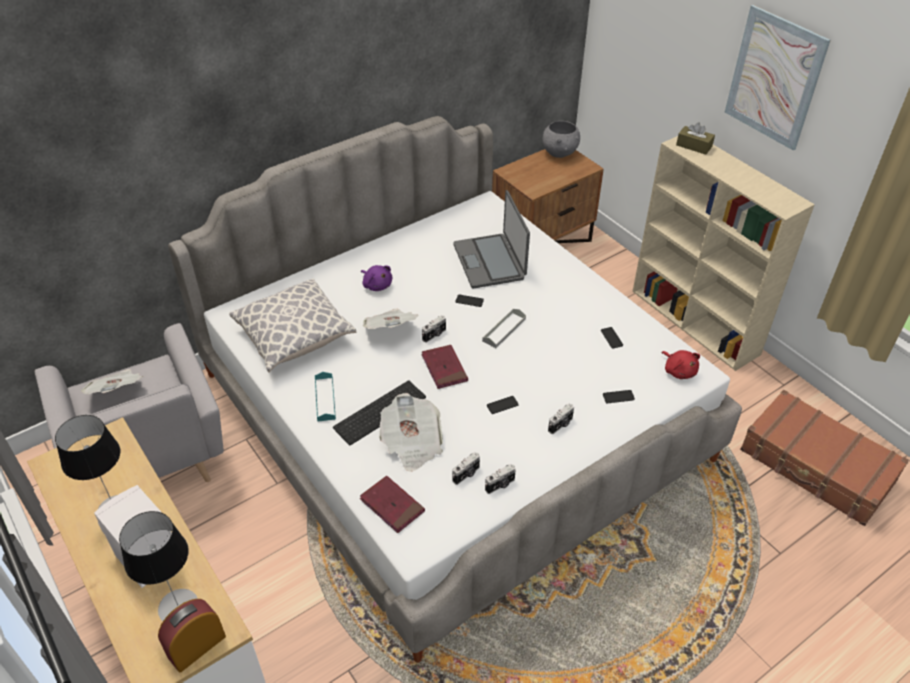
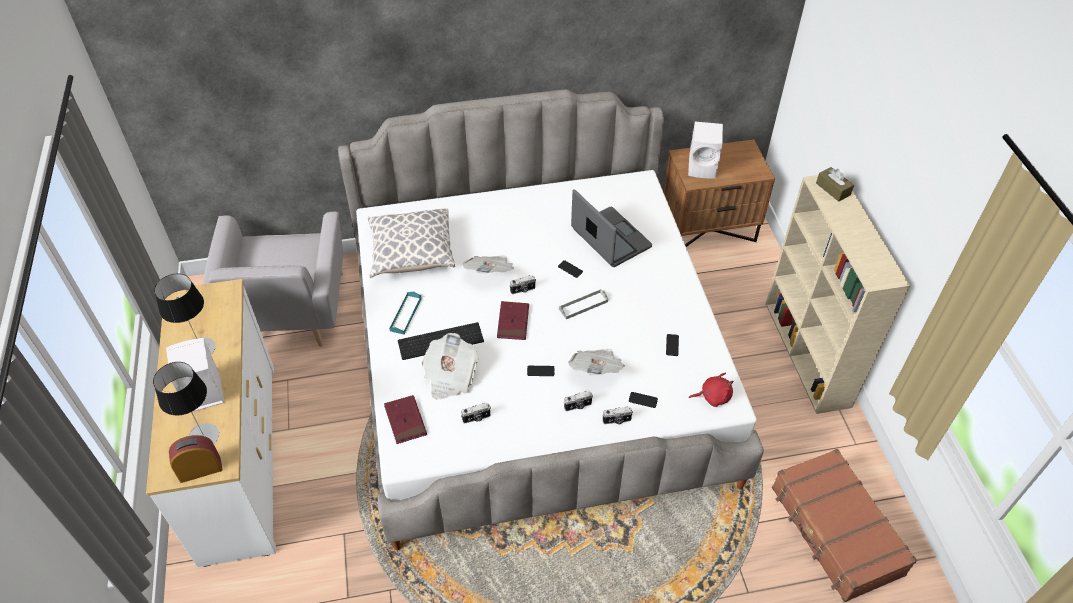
camera: 25 degrees right, 5 degrees up
newspaper [81,369,143,394] -> newspaper moved to [568,349,625,375]
purple plush toy [361,265,393,291] -> none
laptop [453,190,530,288] -> laptop turned 135 degrees clockwise [571,189,652,267]
camera [485,464,516,494] -> camera moved to [602,407,633,424]
grey bowl [542,121,580,158] -> none
red plush toy [662,350,700,379] -> red plush toy turned 90 degrees counterclockwise [689,373,734,407]
picture [725,5,830,150] -> none
none -> white speaker [688,122,723,178]

